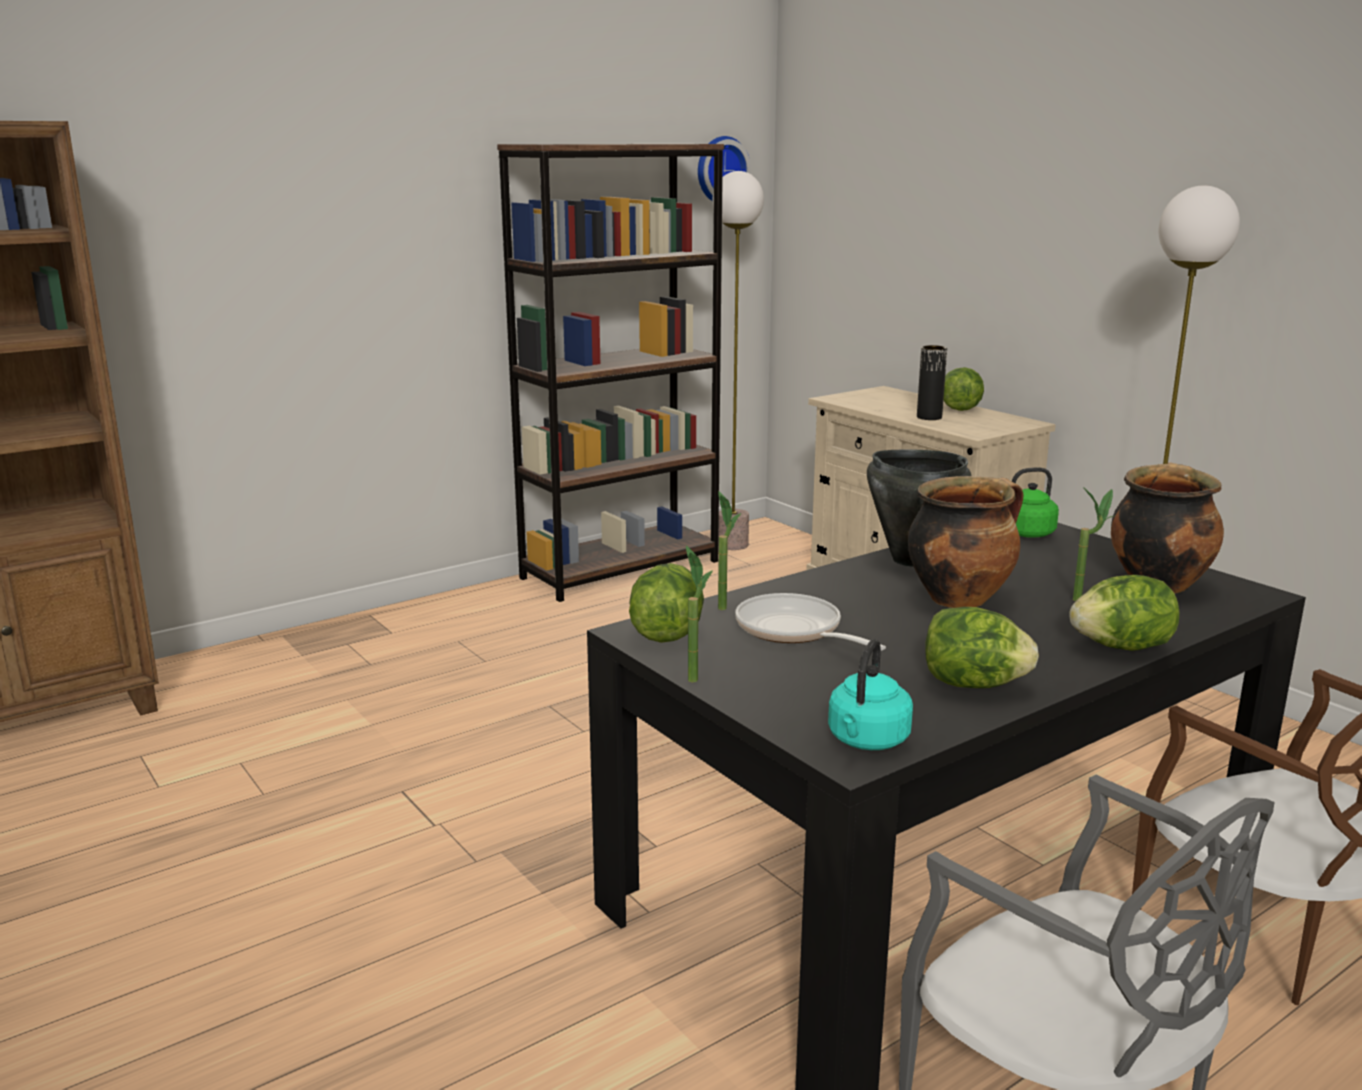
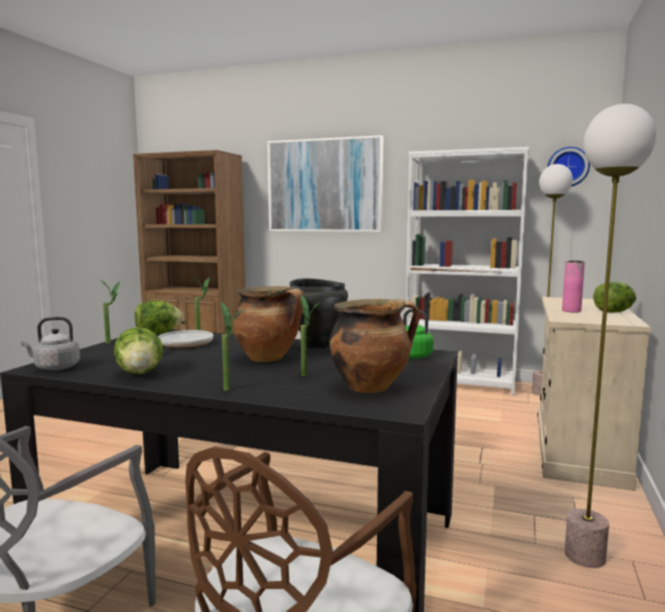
camera: 55 degrees right, 10 degrees down
brown bookcase [497,144,724,602] -> white bookcase [406,147,529,396]
turquoise kettle [828,639,913,750] -> grey kettle [21,317,80,371]
black vase [917,345,947,420] -> pink vase [562,261,585,312]
lettuce [1069,575,1179,651] -> potted plant [221,301,244,391]
none -> picture [267,135,384,232]

